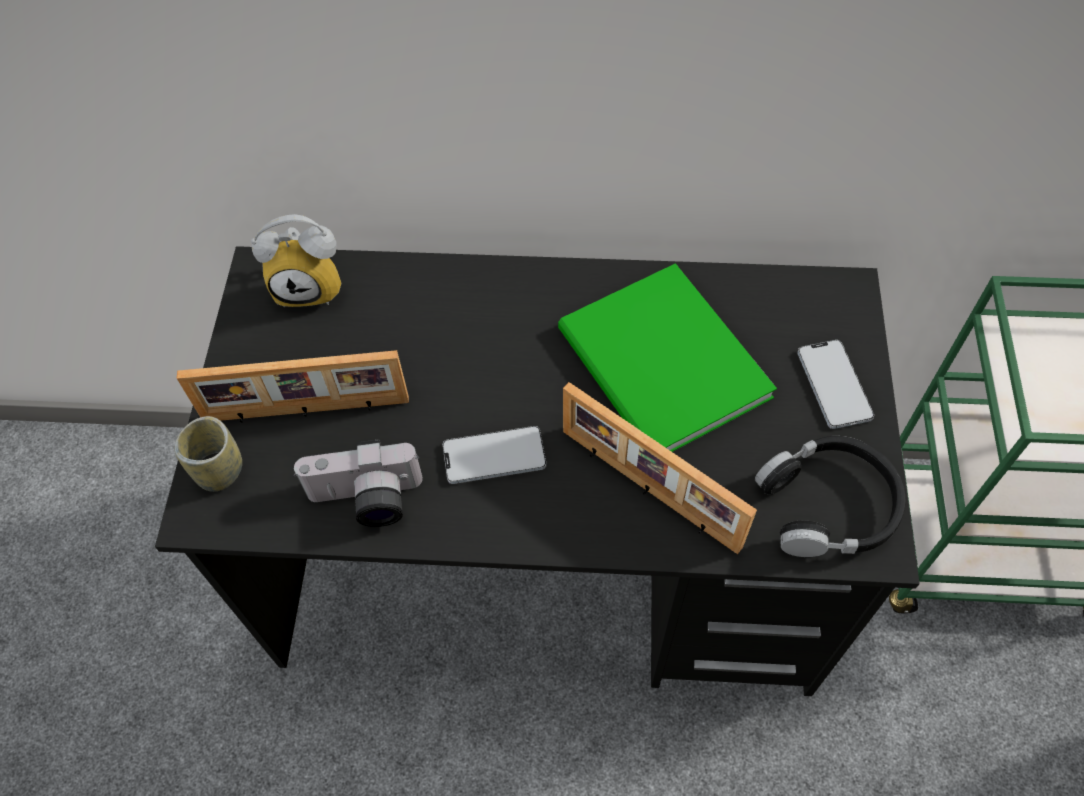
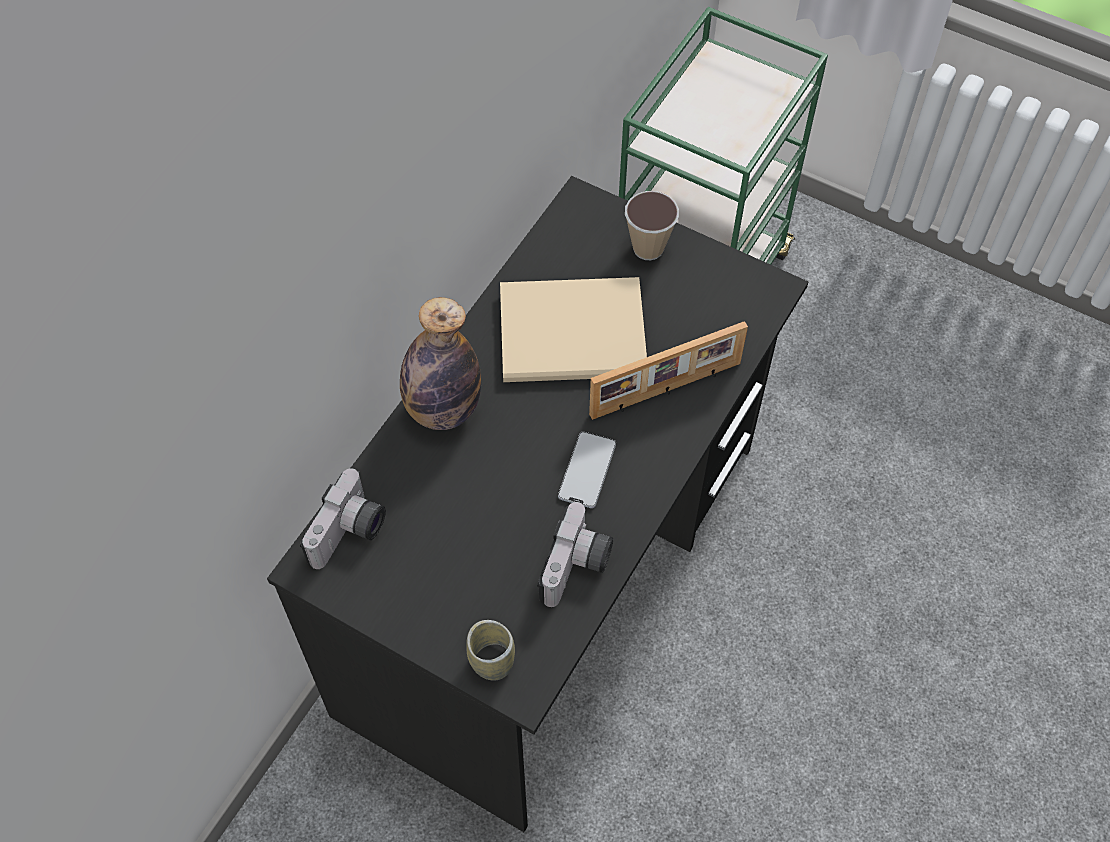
camera: 65 degrees left, 0 degrees up
picture frame [177,350,409,423] -> none
alarm clock [251,214,342,307] -> camera [300,468,386,569]
green book [558,263,777,452] -> beige book [500,277,647,382]
black headphones [755,436,906,557] -> none
phone [797,340,874,429] -> cup [625,191,679,260]
none -> bottle [400,297,481,430]

